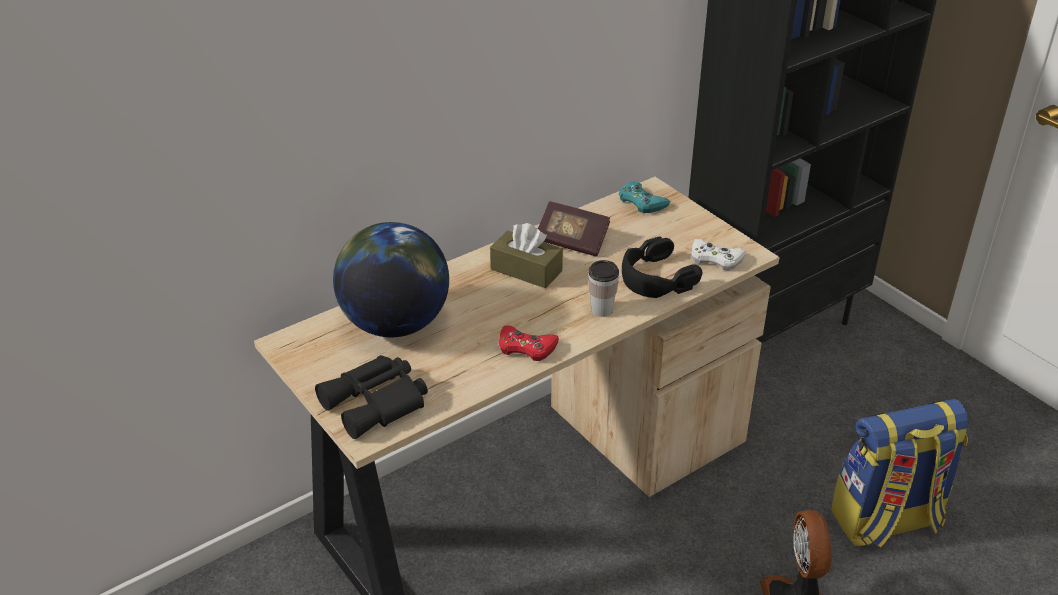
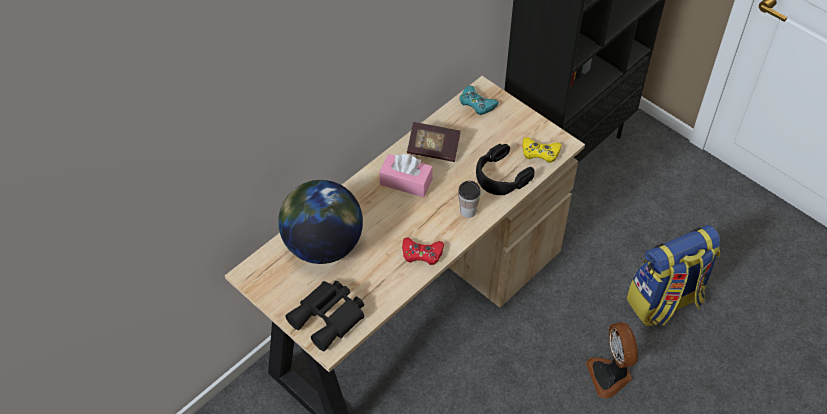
camera: 10 degrees left, 15 degrees up
brown tissue box [490,223,563,288] -> pink tissue box [379,154,433,197]
white game controller [691,239,746,270] -> yellow game controller [522,137,561,163]

